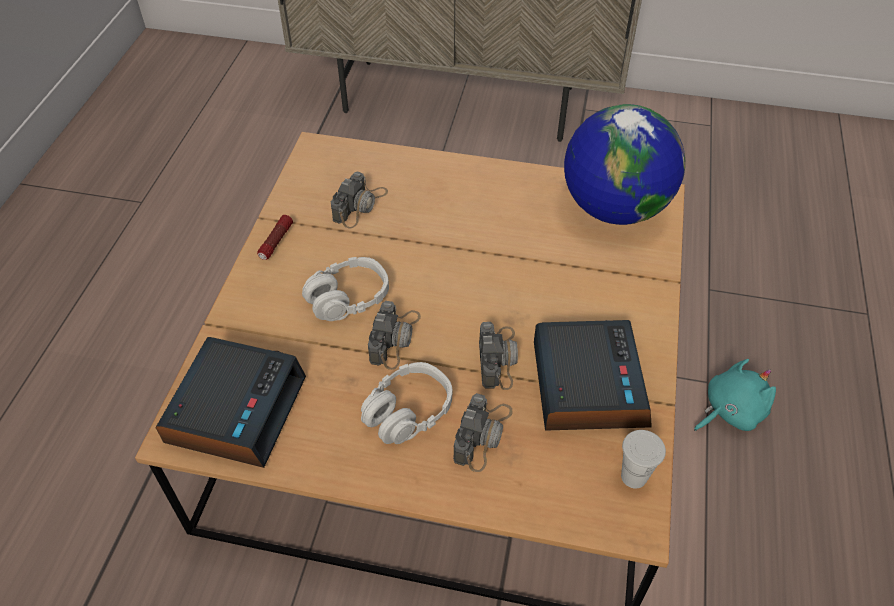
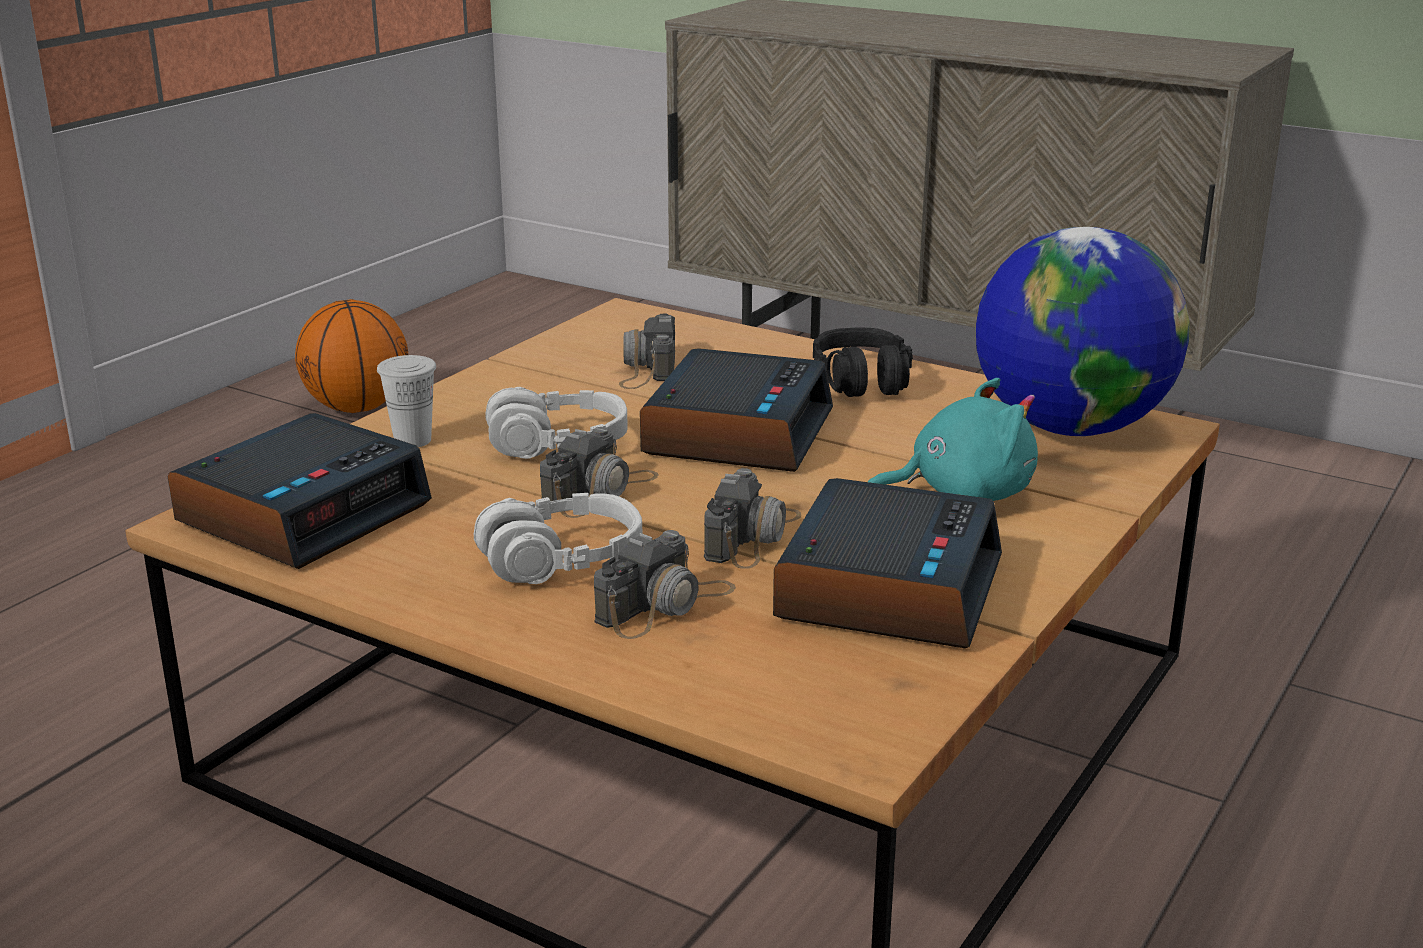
camera: 20 degrees right, 25 degrees down
flashlight [257,215,293,260] -> none
camera [331,172,388,229] -> camera turned 135 degrees clockwise [619,314,675,389]
white cup [621,430,666,489] -> white cup moved to [377,355,436,447]
turquoise plush toy [694,359,776,431] -> turquoise plush toy moved to [868,378,1038,501]
none -> basketball [295,299,408,413]
none -> alarm clock [640,348,833,472]
none -> black headphones [813,327,913,397]

